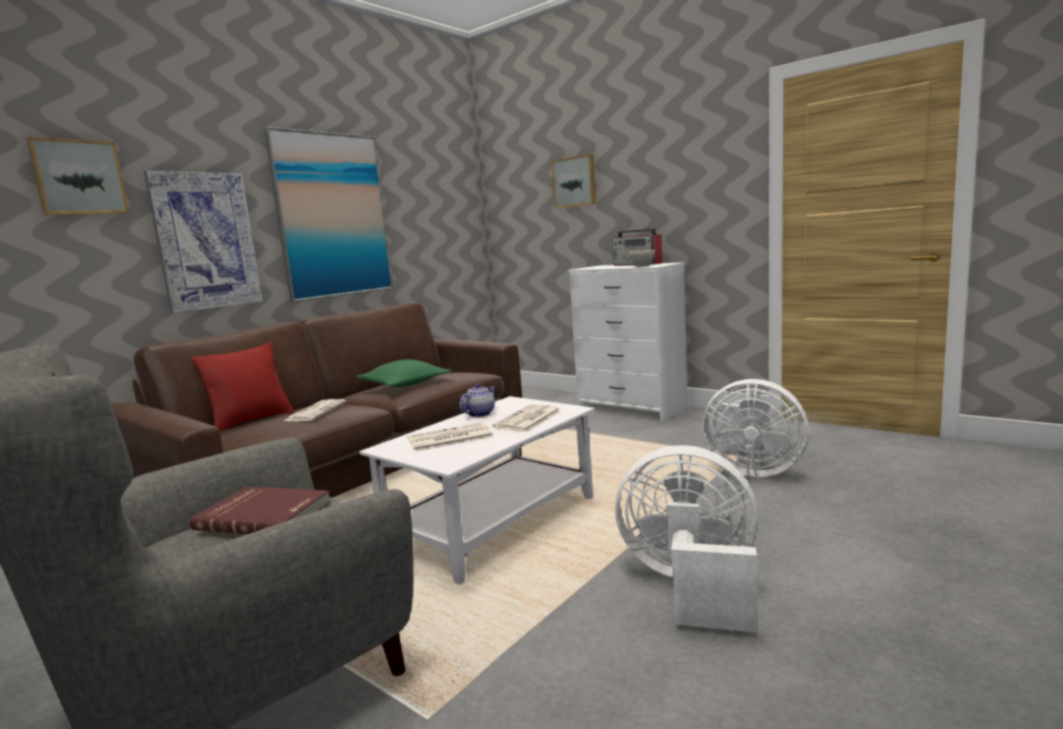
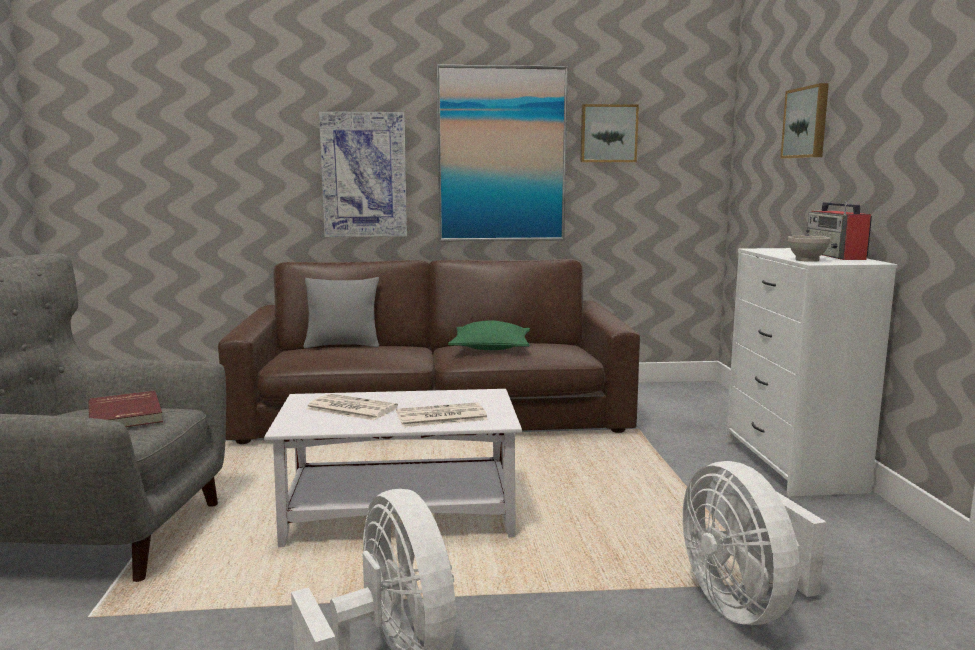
camera: 45 degrees right, 0 degrees up
picture [27,137,129,215] -> picture moved to [580,104,639,162]
red pillow [191,342,294,432] -> grey pillow [303,277,379,349]
newspaper [284,399,346,421] -> none
teapot [460,384,495,417] -> none

